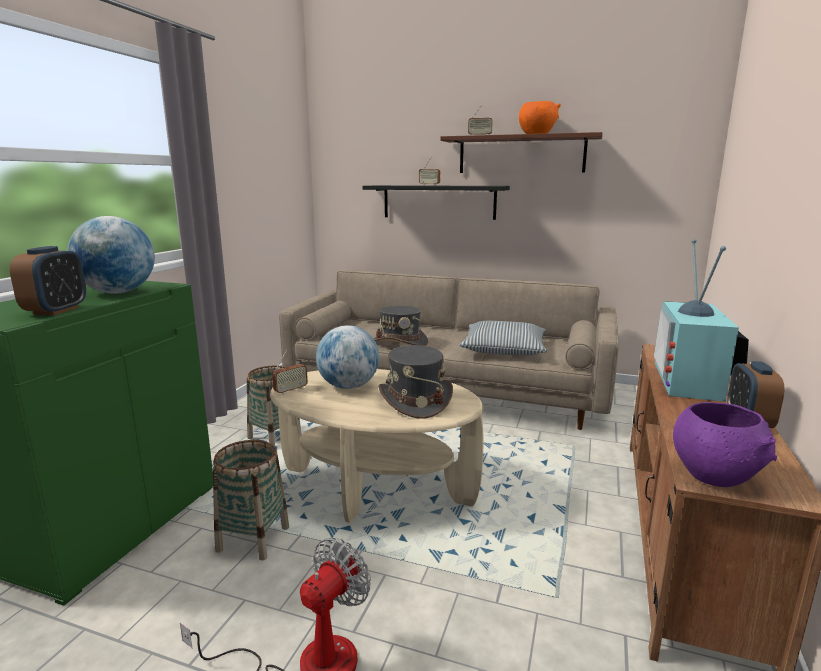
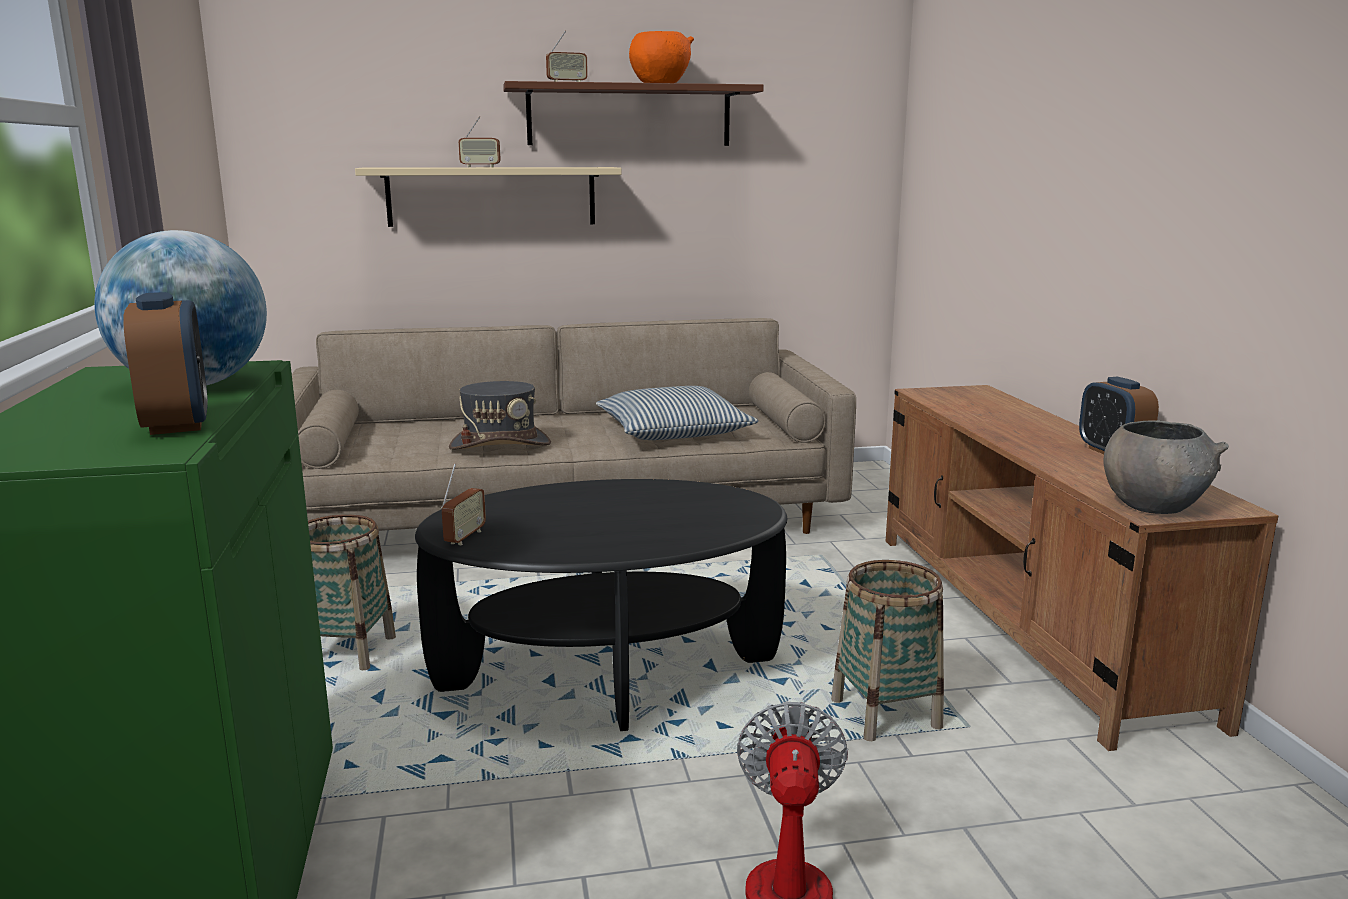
camera: 30 degrees left, 0 degrees up
basket [213,440,289,560] -> basket moved to [831,560,944,741]
beige coffee table [270,369,484,523] -> black coffee table [415,479,787,731]
globe [316,325,379,389] -> none
black shelf [362,185,510,220] -> beige shelf [355,167,622,227]
grey hat [378,345,453,419] -> none
television [654,239,749,402] -> none
purple bowl [673,402,777,487] -> grey bowl [1104,420,1229,514]

